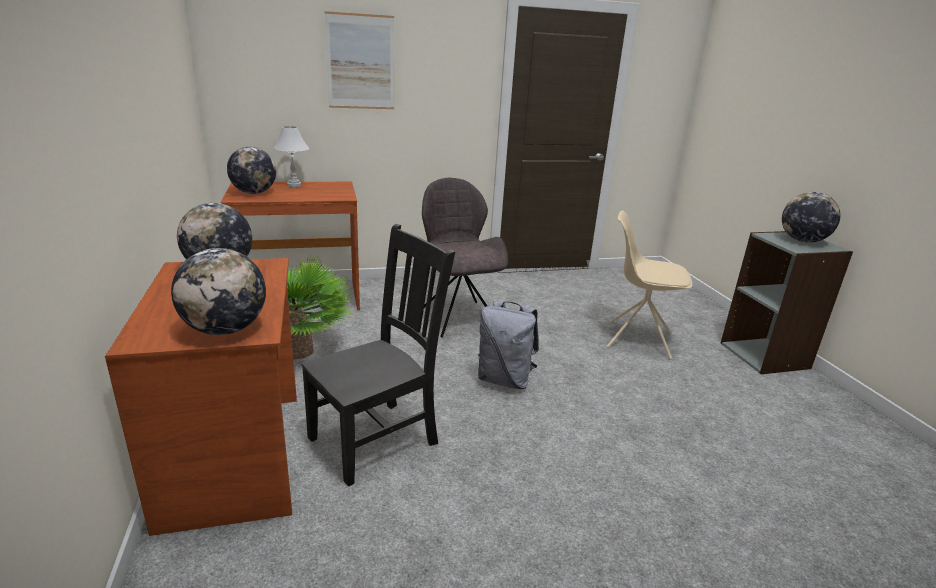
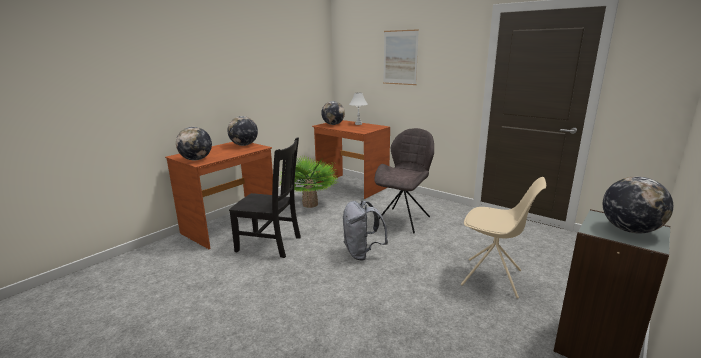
camera: 55 degrees right, 5 degrees down
beige chair [606,210,693,360] -> beige chair turned 135 degrees clockwise [461,177,546,298]

